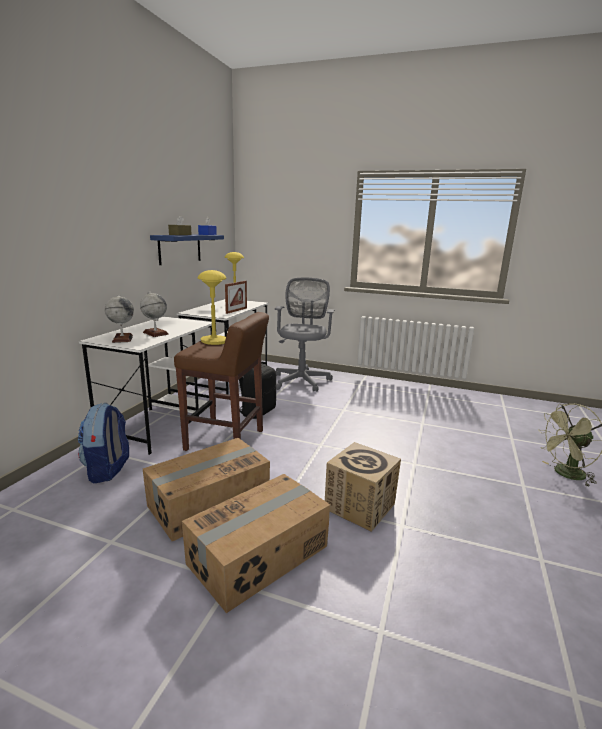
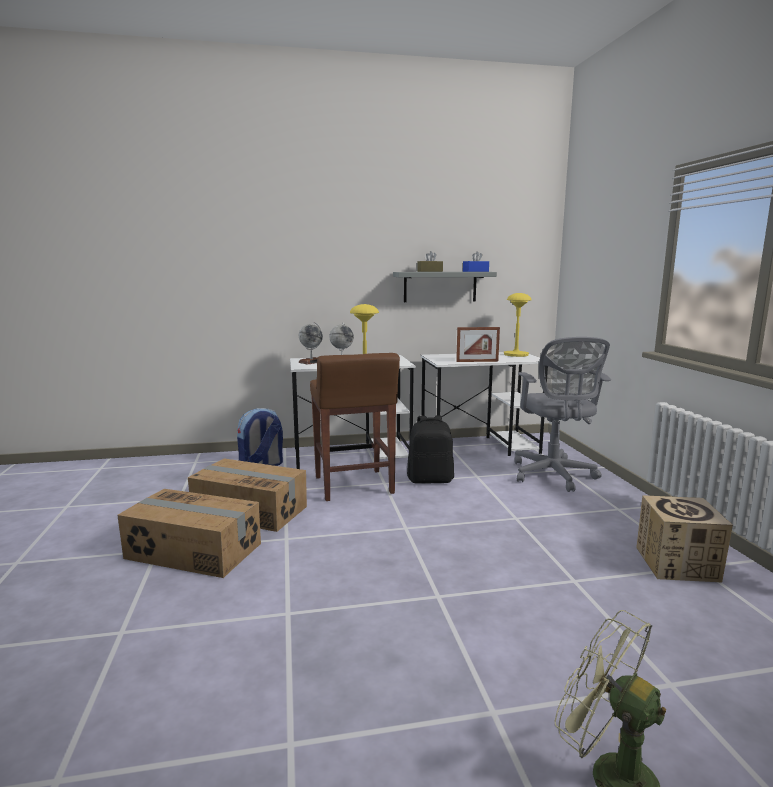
camera: 60 degrees right, 5 degrees down
blue shelf [150,234,224,265] -> grey shelf [393,272,497,302]
grey office chair [275,278,335,392] -> grey office chair turned 105 degrees clockwise [514,337,611,492]
cardboard box [325,442,401,532] -> cardboard box moved to [636,495,733,582]

